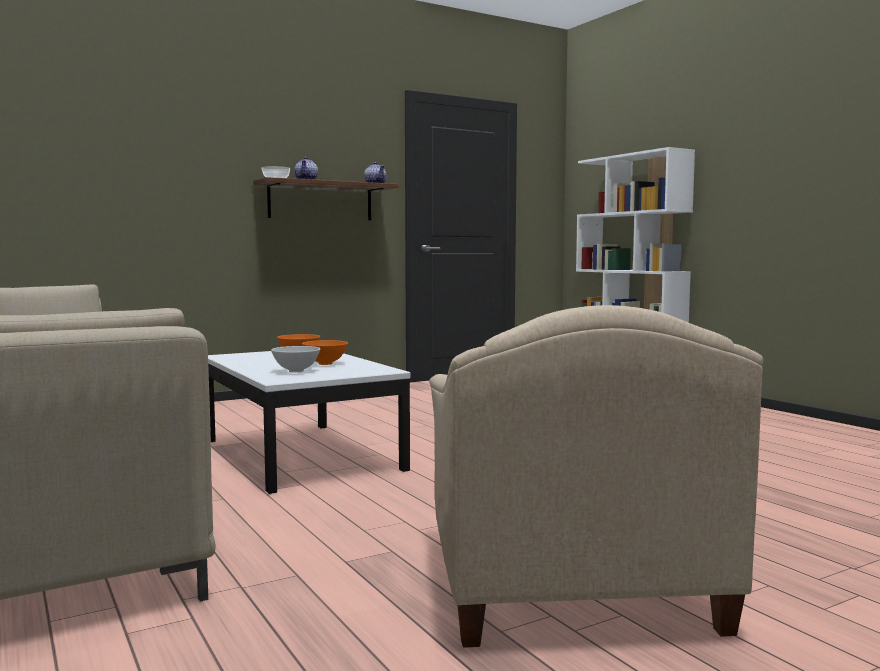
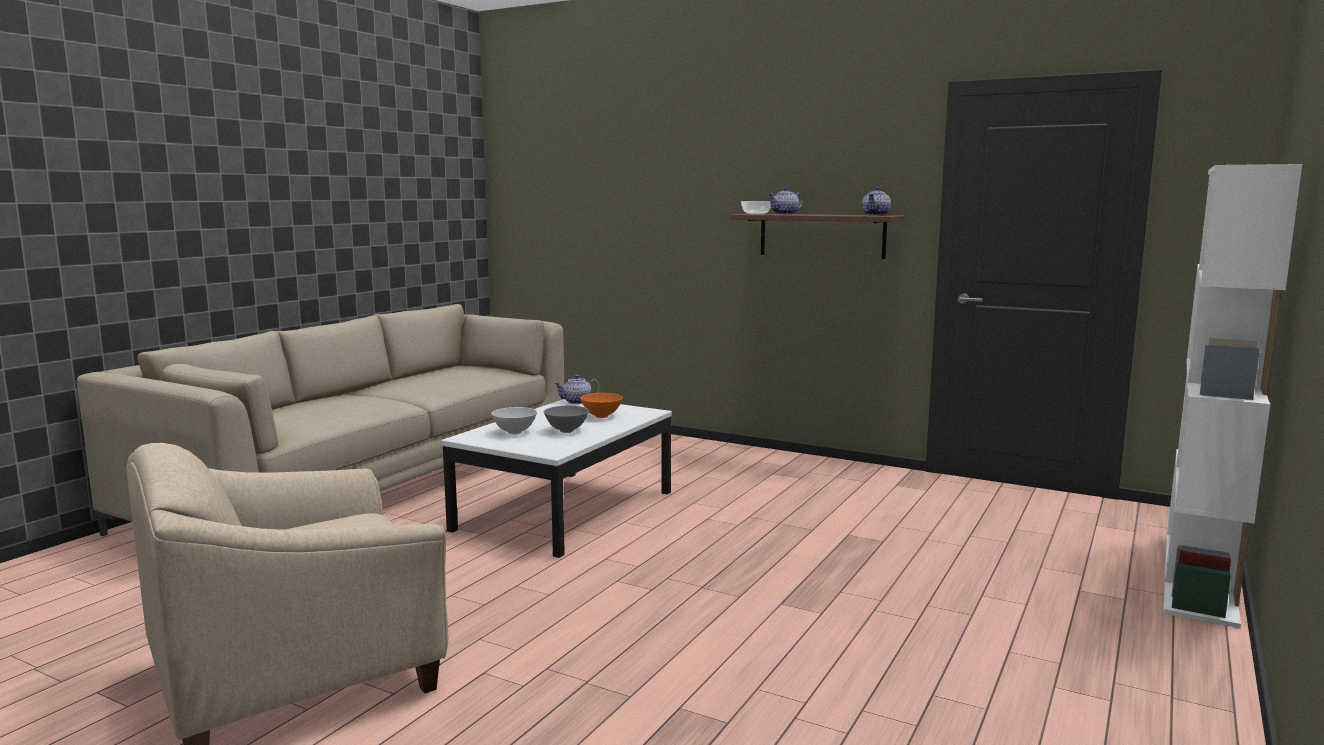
camera: 60 degrees right, 5 degrees up
orange bowl [302,340,348,365] -> grey bowl [544,406,589,433]
none -> teapot [554,375,600,404]

